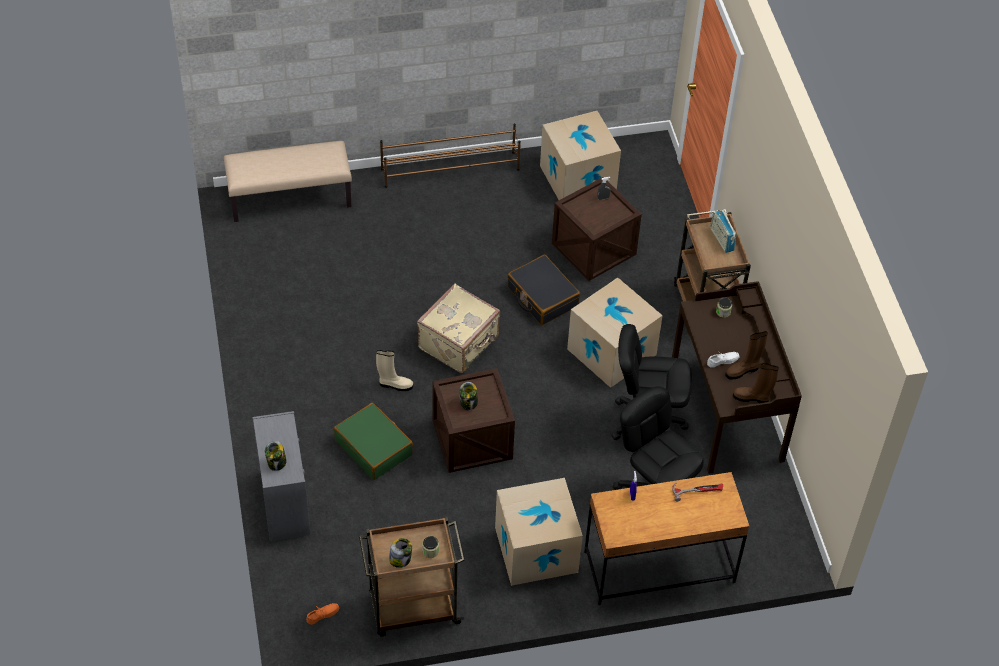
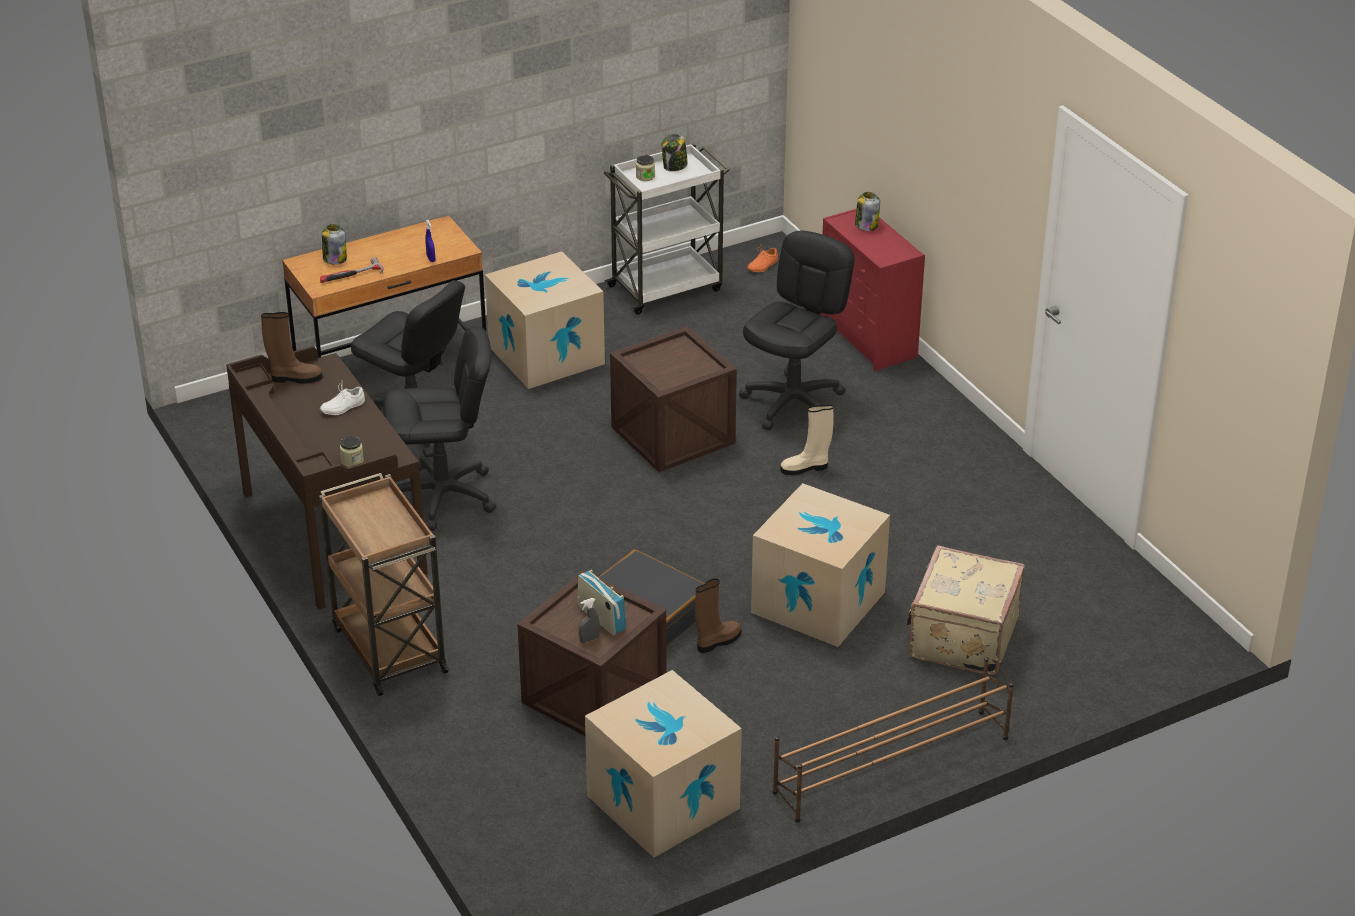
camera: 165 degrees right, 15 degrees down
beige bench [224,141,352,222] -> none
grey dresser [252,411,311,541] -> red dresser [820,209,925,371]
green suitcase [334,403,413,480] -> black office chair [739,231,855,430]
brown cart [359,517,465,637] -> white cart [604,143,730,315]
beige suitcase [417,283,500,373] -> beige suitcase moved to [906,546,1025,675]
jar [459,382,478,411] -> jar moved to [322,224,347,264]
cardboard box [567,278,663,388] -> cardboard box moved to [751,483,890,647]
radio [710,210,736,253] -> radio moved to [577,570,626,636]
brown boot [725,331,768,380] -> brown boot moved to [695,578,741,653]

